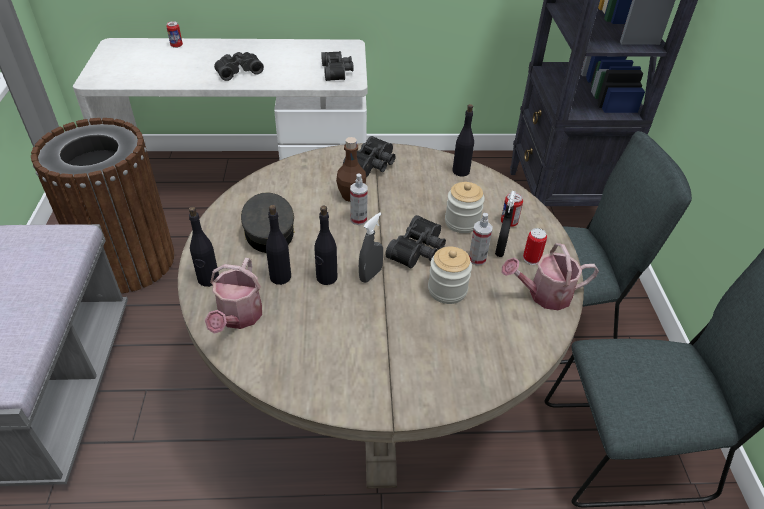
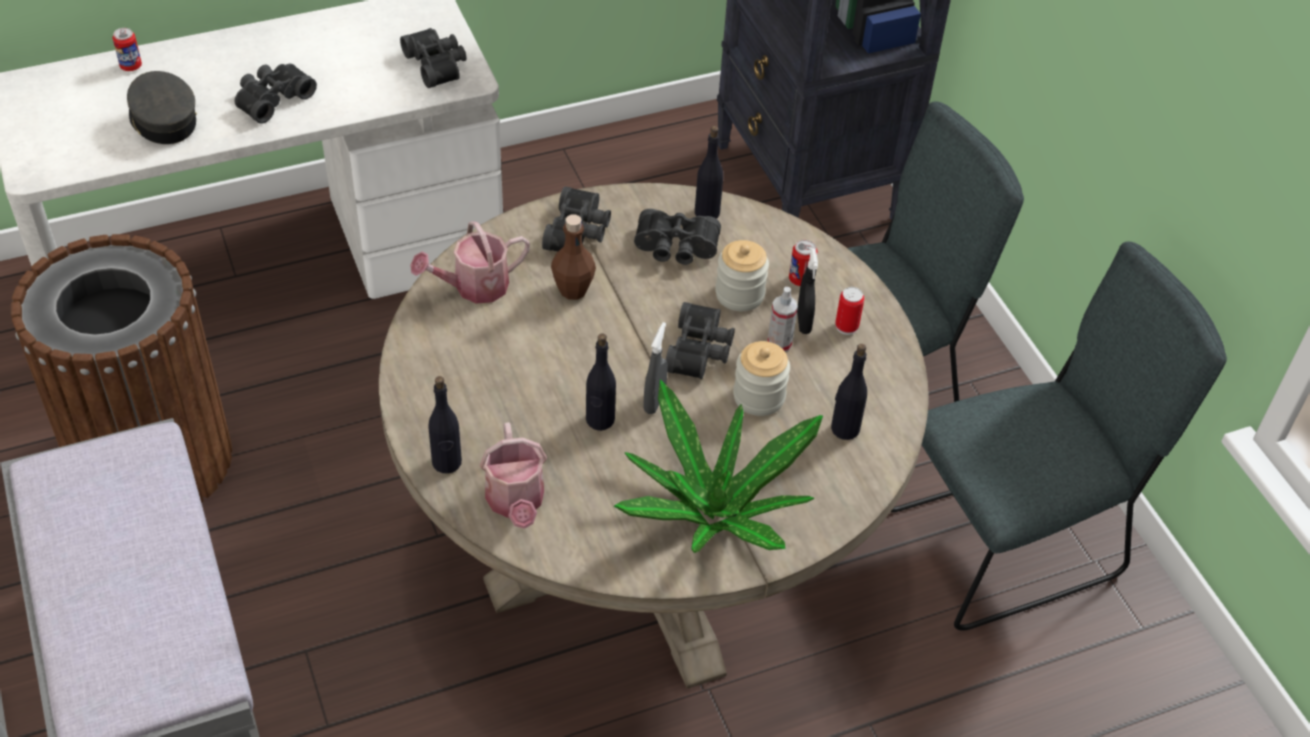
camera: 20 degrees left, 5 degrees up
grey cap [241,193,295,253] -> grey cap moved to [127,71,197,144]
black bottle [266,205,291,285] -> black bottle moved to [831,344,867,440]
spray bottle [350,174,368,225] -> none
watering can [501,243,599,310] -> watering can moved to [410,221,530,304]
none -> potted plant [614,379,823,553]
none -> black binoculars [634,209,721,265]

